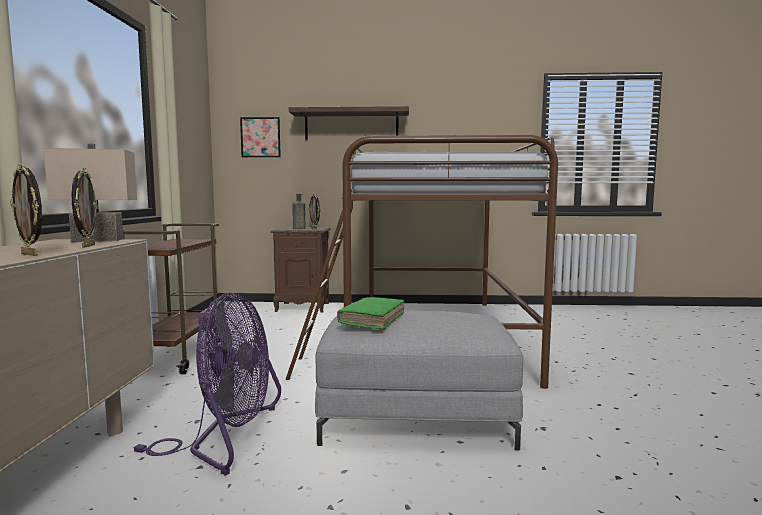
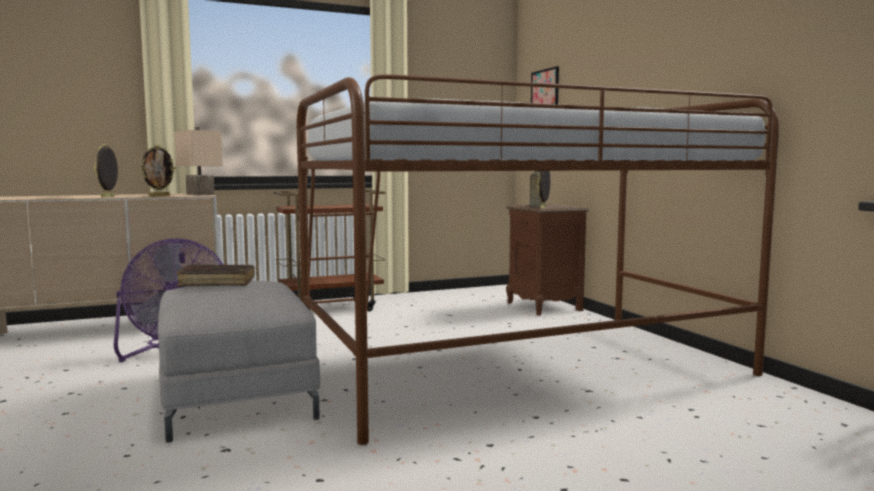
camera: 65 degrees right, 0 degrees up
shelf [289,106,409,140] -> none
green book [337,297,404,329] -> brown book [176,264,255,287]

